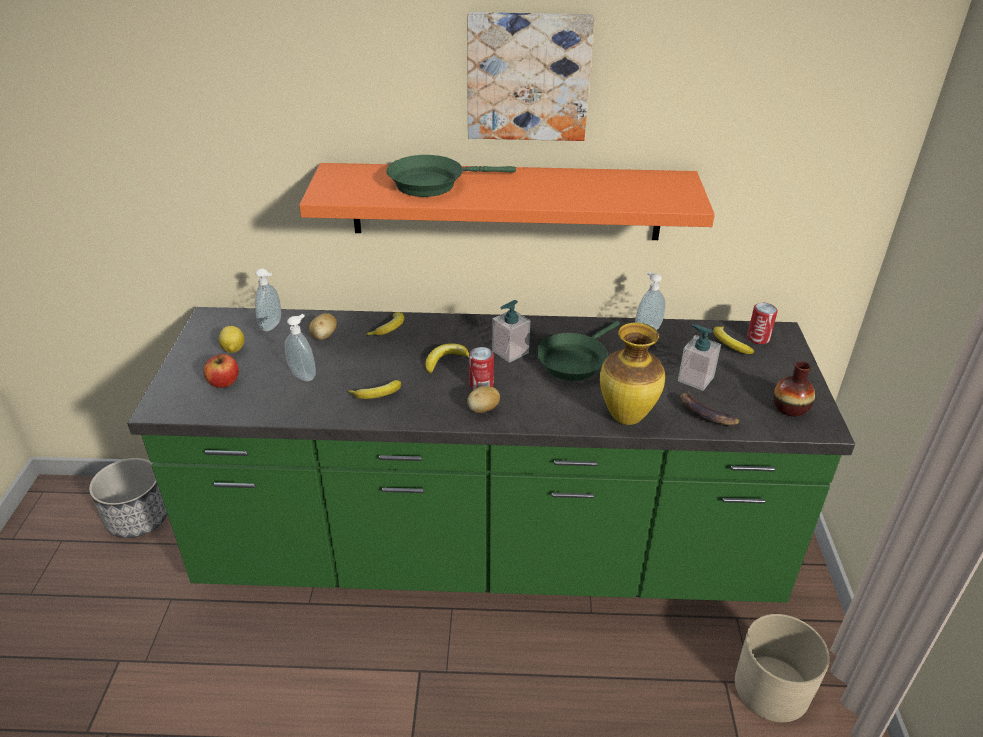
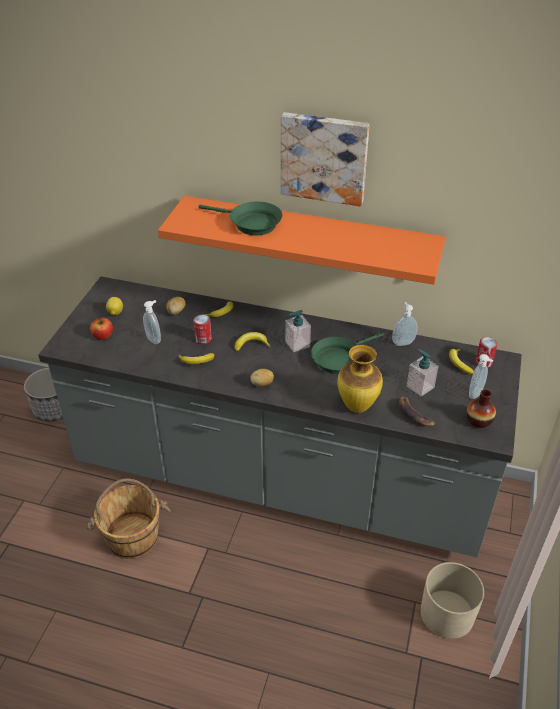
camera: 15 degrees right, 5 degrees up
green counter [127,307,855,603] -> grey counter [38,276,522,558]
soap dispenser [255,268,281,332] -> soap dispenser moved to [469,354,493,399]
green frying pan [386,155,516,197] -> green frying pan turned 150 degrees counterclockwise [198,202,282,236]
can [469,347,494,390] -> can moved to [193,315,212,344]
none -> brown bucket [87,478,171,559]

